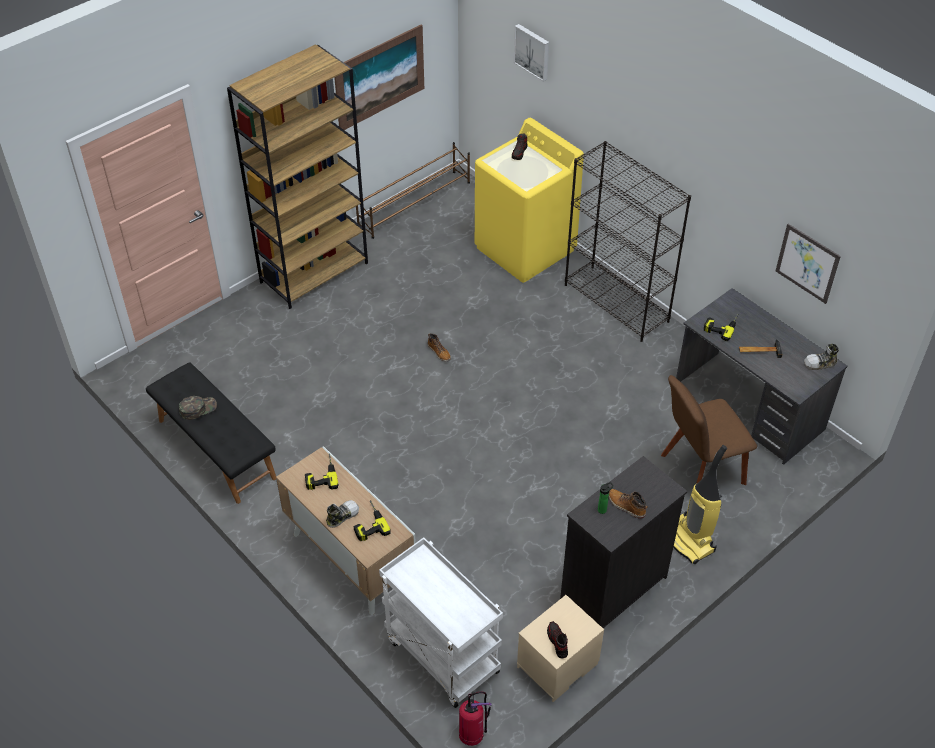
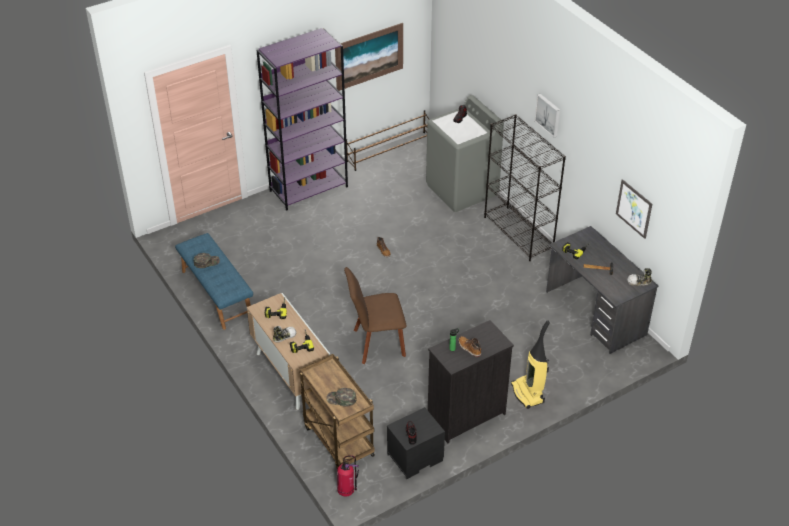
camera: 10 degrees right, 5 degrees down
black bench [146,362,276,504] -> blue bench [175,233,253,330]
brown bookcase [227,44,368,309] -> purple bookcase [257,28,348,211]
white cart [379,537,503,708] -> brown cart [299,354,375,469]
yellow washing machine [475,118,584,283] -> grey washing machine [426,95,504,212]
picture [514,24,549,82] -> picture moved to [534,94,560,138]
beige nightstand [517,595,604,702] -> black nightstand [387,407,445,479]
brown chair [661,375,757,485] -> brown chair moved to [344,267,407,364]
none -> green cap [326,388,357,407]

